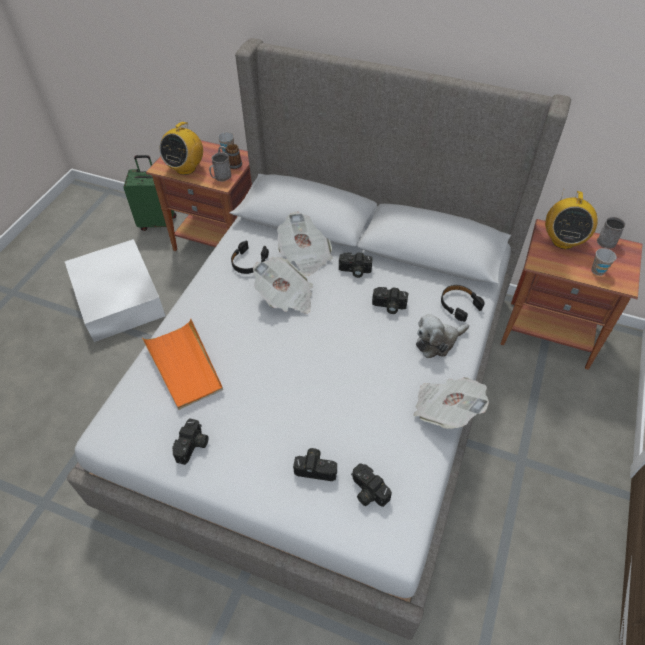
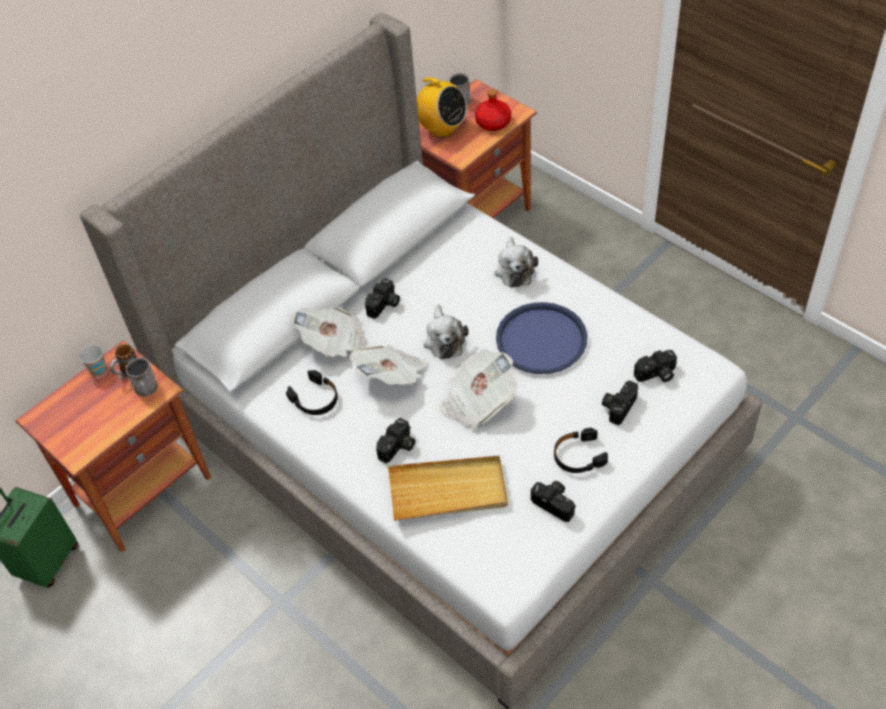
camera: 65 degrees left, 0 degrees up
white storage box [65,239,166,342] -> none
orange tray [142,318,223,410] -> beige tray [388,456,508,521]
radio [159,122,203,175] -> none
camera [372,287,408,314] -> camera moved to [376,418,415,463]
newspaper [413,378,489,429] -> newspaper moved to [440,349,517,429]
black headphones [441,285,485,322] -> black headphones moved to [554,428,608,473]
cup [591,248,616,276] -> red bottle [475,89,511,131]
none -> plush toy [424,305,468,360]
none -> blue tray [496,302,588,374]

